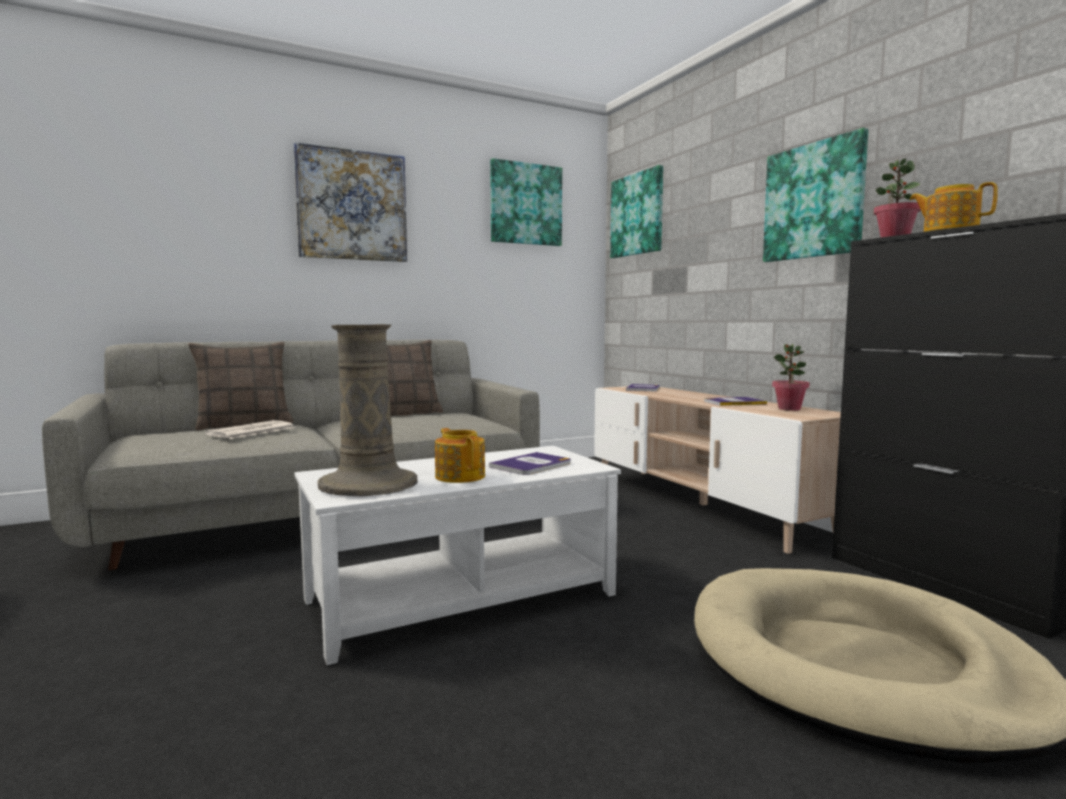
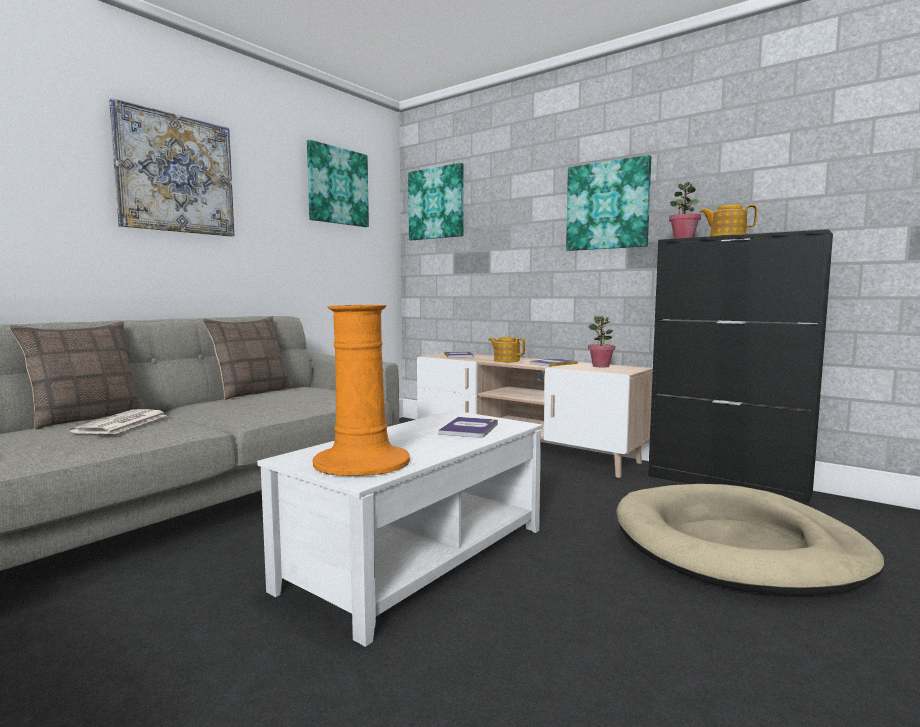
camera: 25 degrees left, 0 degrees up
beige vase [317,324,418,496] -> orange vase [313,305,410,476]
teapot [435,428,485,483] -> teapot moved to [489,337,525,362]

